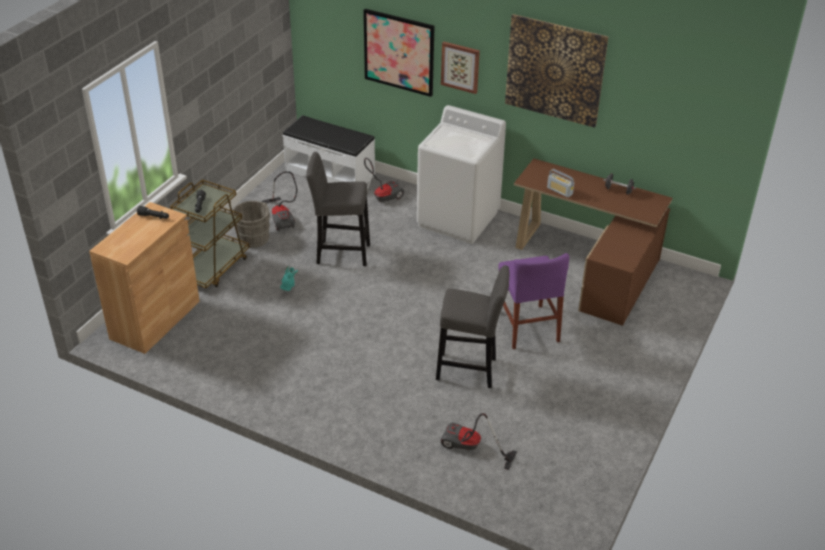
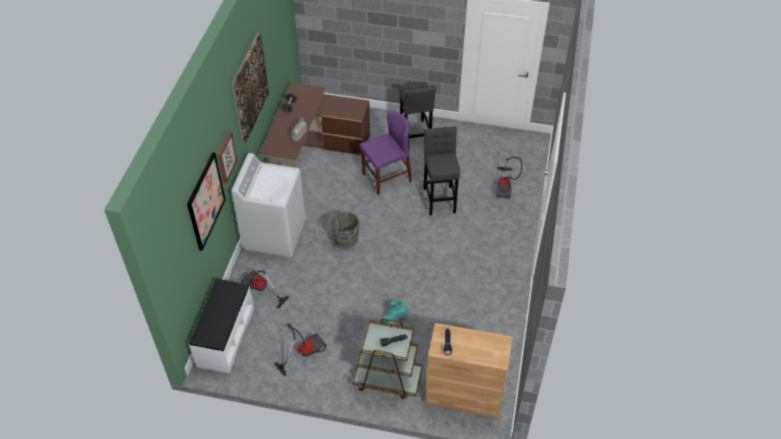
camera: 105 degrees left, 10 degrees up
grey bucket [233,201,270,248] -> grey bucket moved to [327,211,360,249]
grey stool [306,152,370,266] -> grey stool moved to [400,82,436,138]

